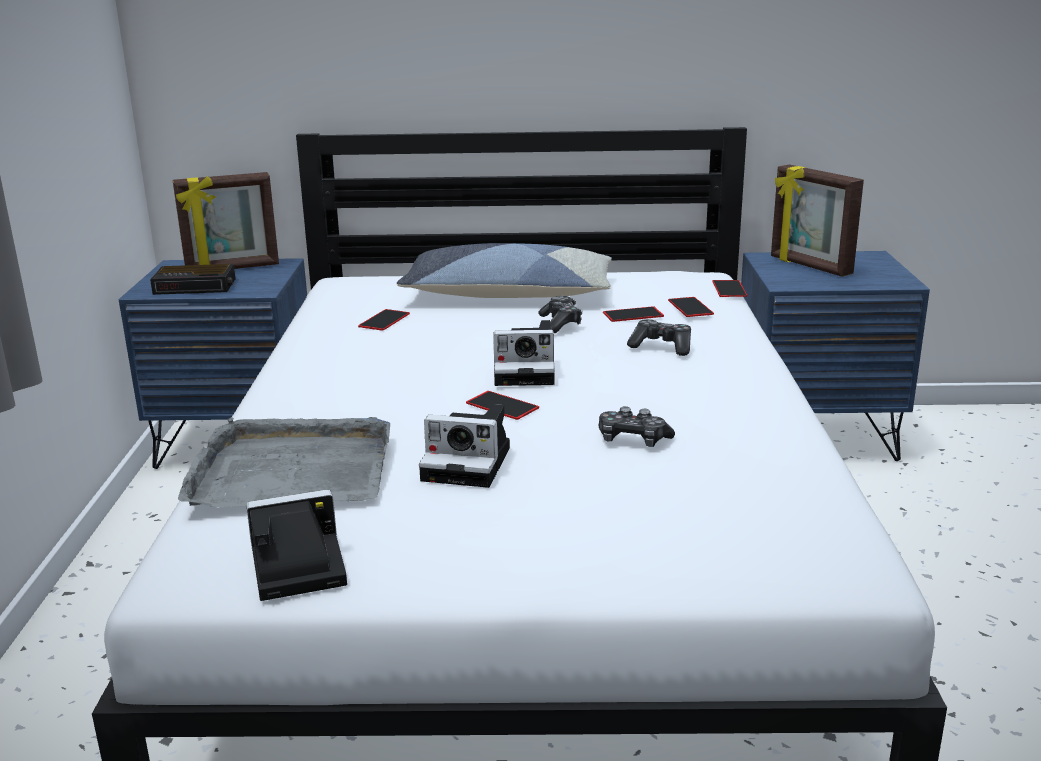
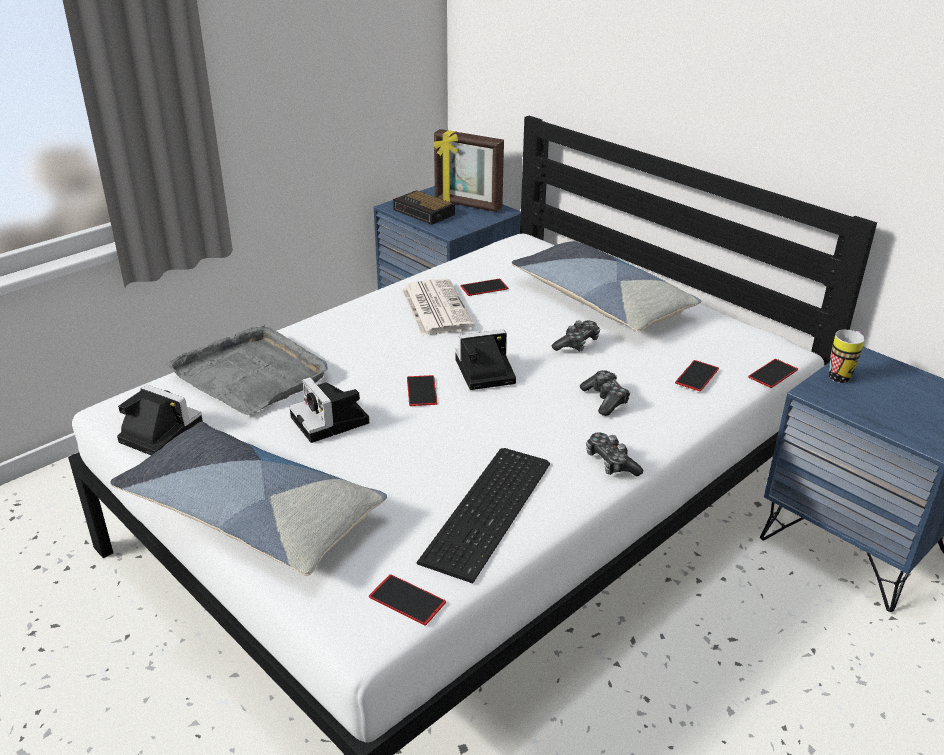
camera: 45 degrees right, 10 degrees up
camera [493,320,555,386] -> camera turned 120 degrees clockwise [455,330,516,390]
game controller [598,406,675,447] -> game controller moved to [586,432,643,476]
phone [603,306,664,322] -> phone moved to [369,574,446,625]
picture frame [771,164,864,277] -> none
none -> pillow [110,422,387,576]
none -> newspaper [402,278,475,336]
none -> keyboard [417,448,550,584]
none -> mug [829,330,865,383]

